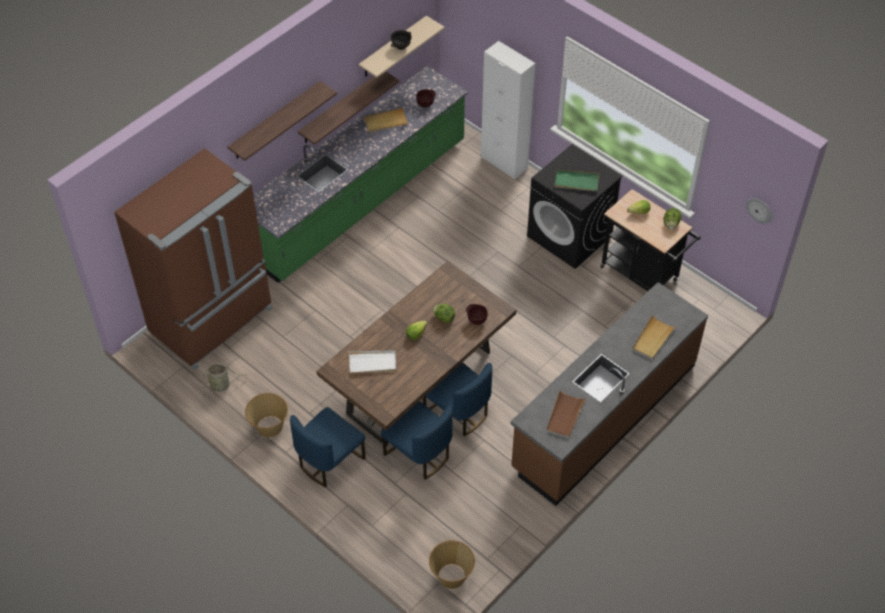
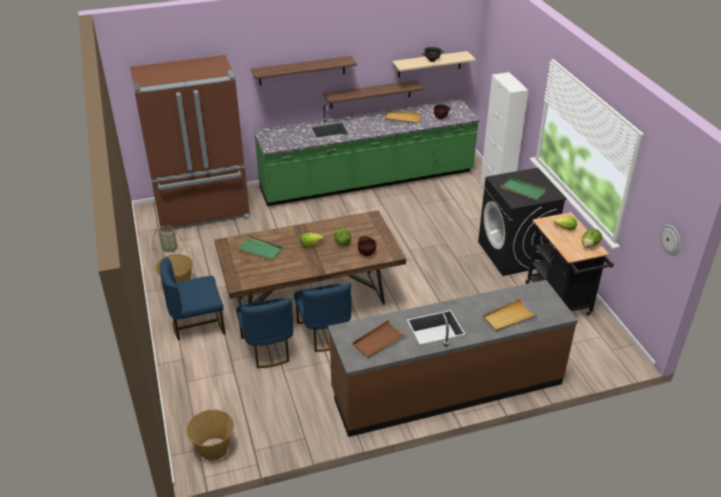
camera: 30 degrees right, 15 degrees down
white tray [349,350,396,373] -> green tray [235,235,283,261]

